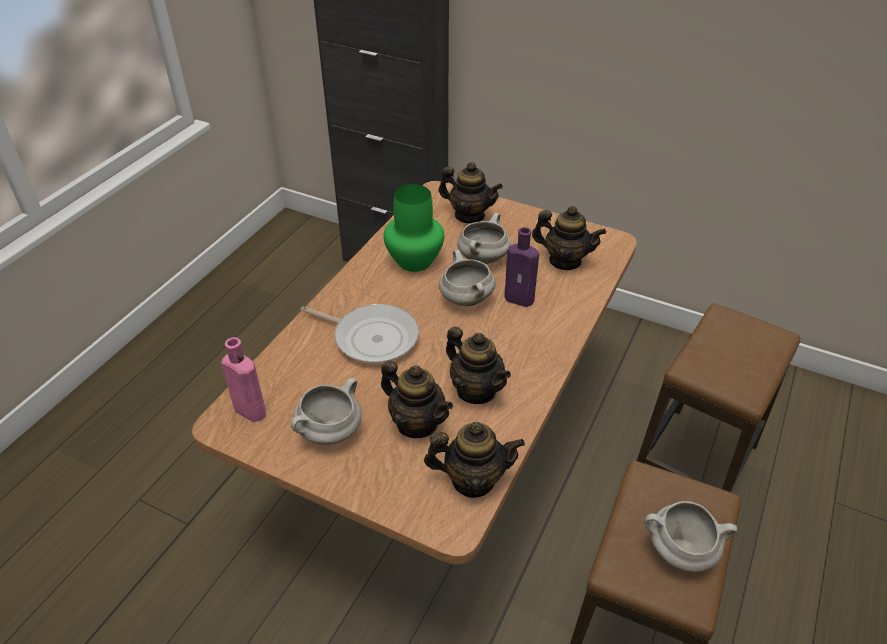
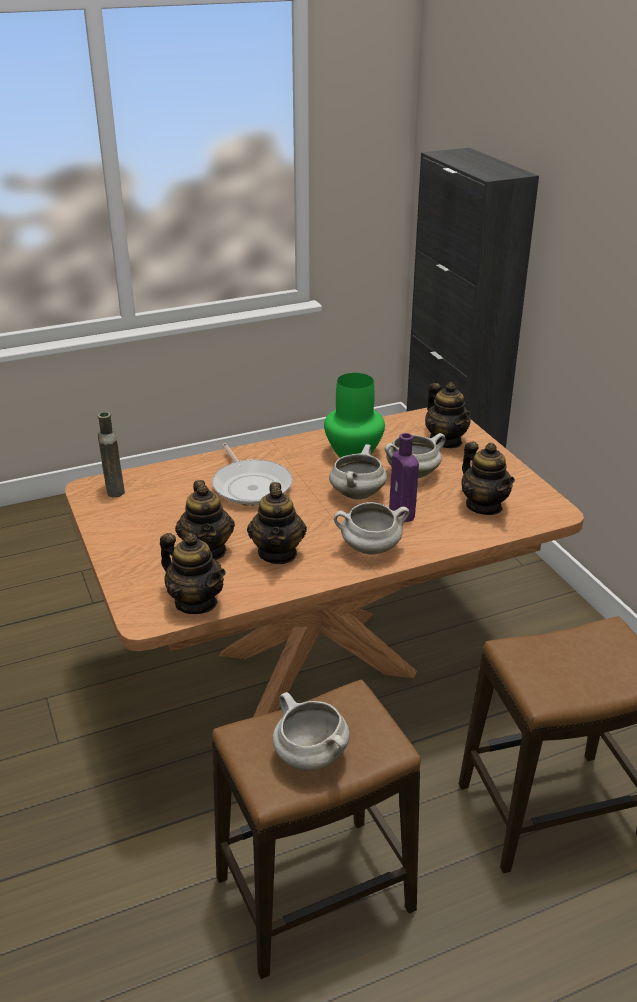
camera: 40 degrees right, 10 degrees down
pink bottle [221,337,266,422] -> brown bottle [98,412,125,498]
white cooking pot [291,378,362,445] -> white cooking pot moved to [334,502,409,555]

